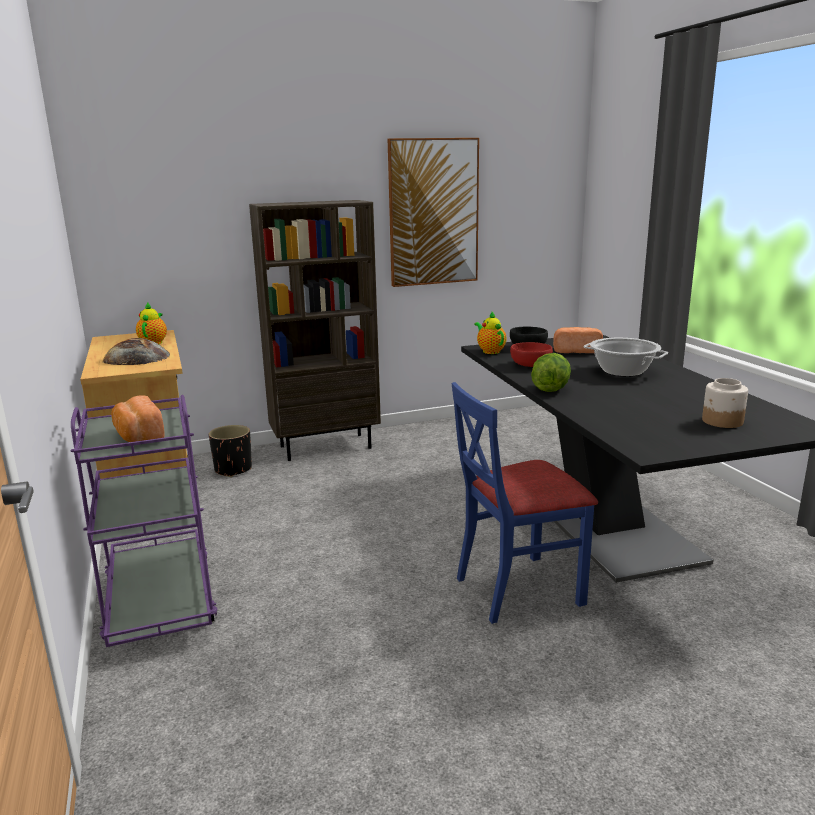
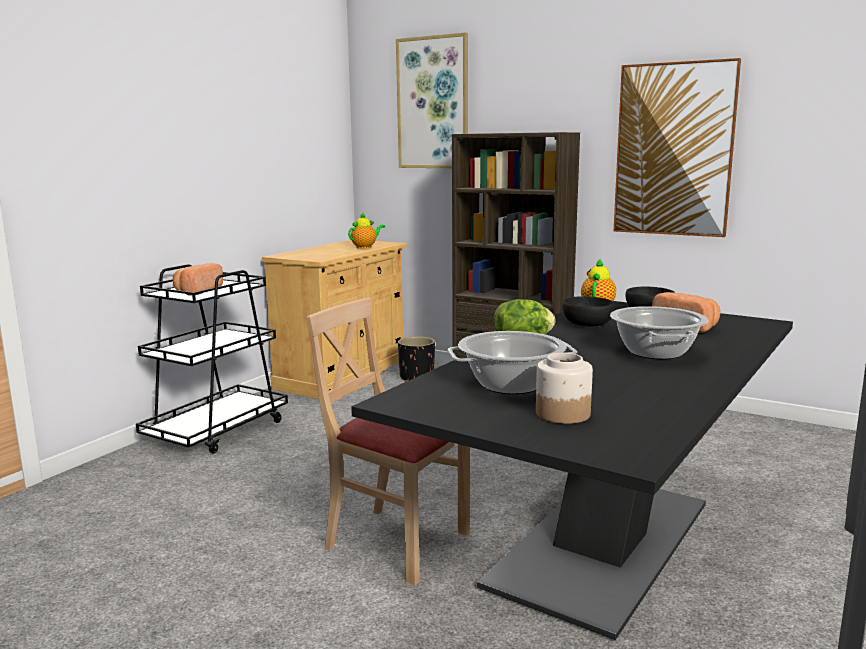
camera: 50 degrees right, 5 degrees down
purple cart [70,395,218,647] -> black cart [136,264,288,454]
bread [102,338,171,365] -> none
blue chair [452,382,598,624] -> beige chair [306,297,470,585]
red bowl [510,342,553,367] -> black bowl [562,296,615,326]
none -> picture [396,32,468,168]
none -> cooking pot [448,331,577,394]

